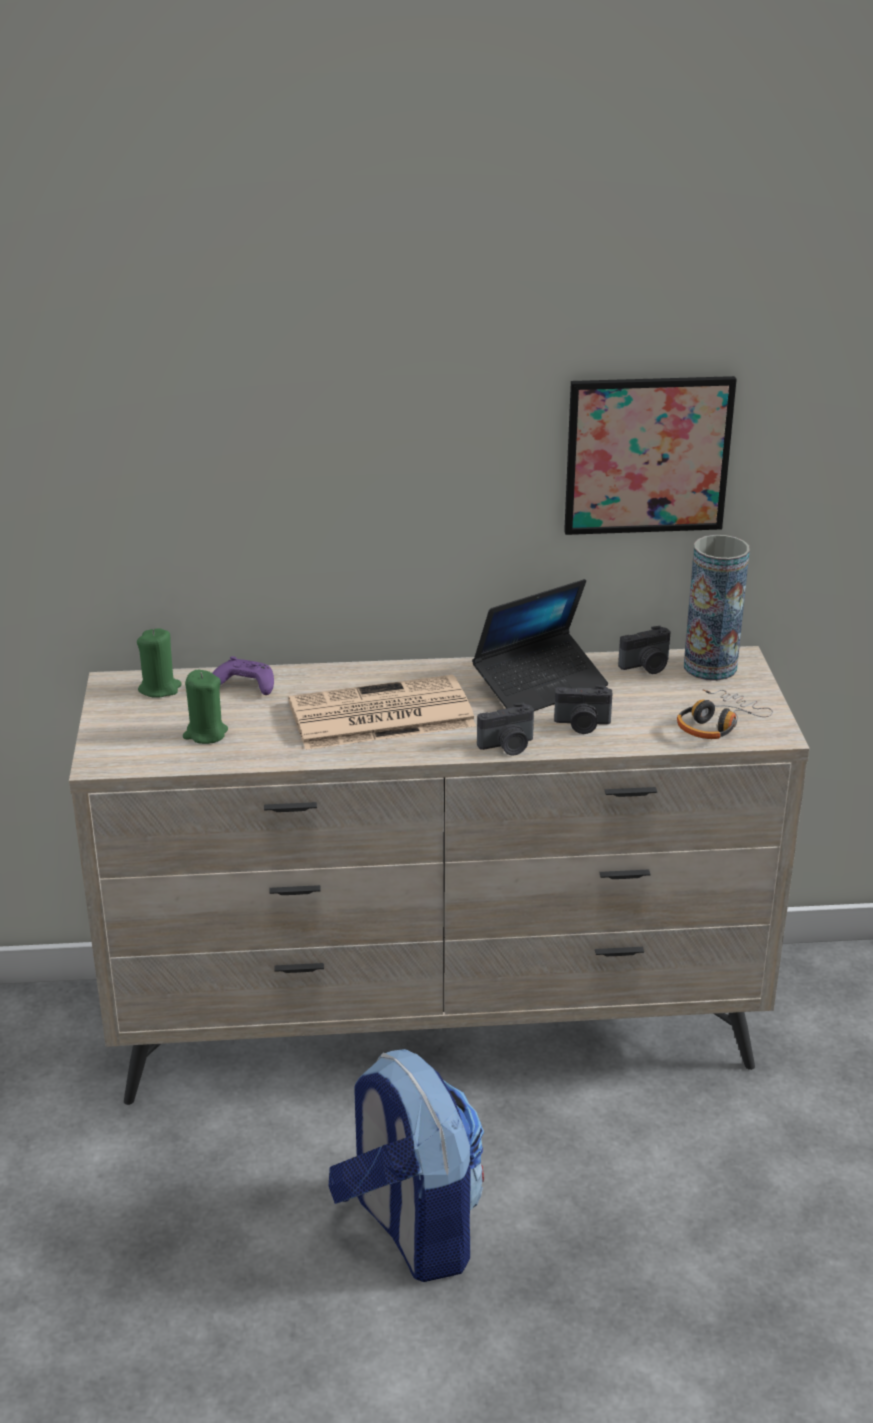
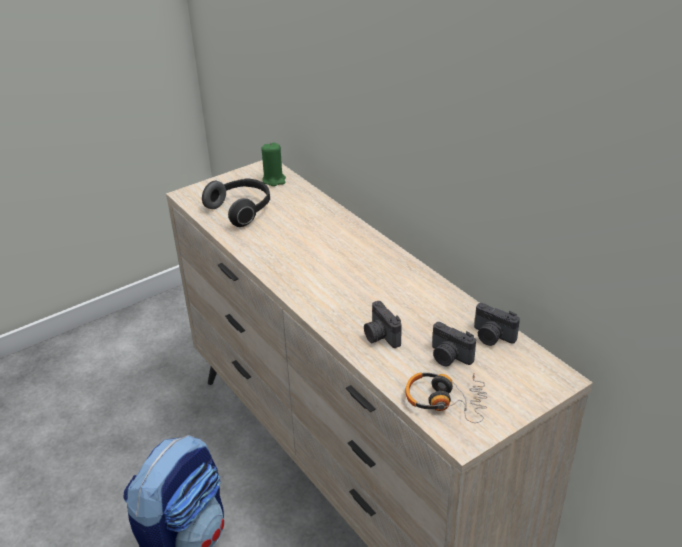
camera: 60 degrees right, 5 degrees up
green candle [183,670,228,744] -> headphones [202,178,270,227]
purple game controller [213,656,274,695] -> none
newspaper [288,675,476,750] -> none
laptop [472,579,608,711] -> none
camera [477,703,534,756] -> camera moved to [432,322,476,366]
picture [564,376,737,535] -> none
vase [684,535,750,681] -> none

